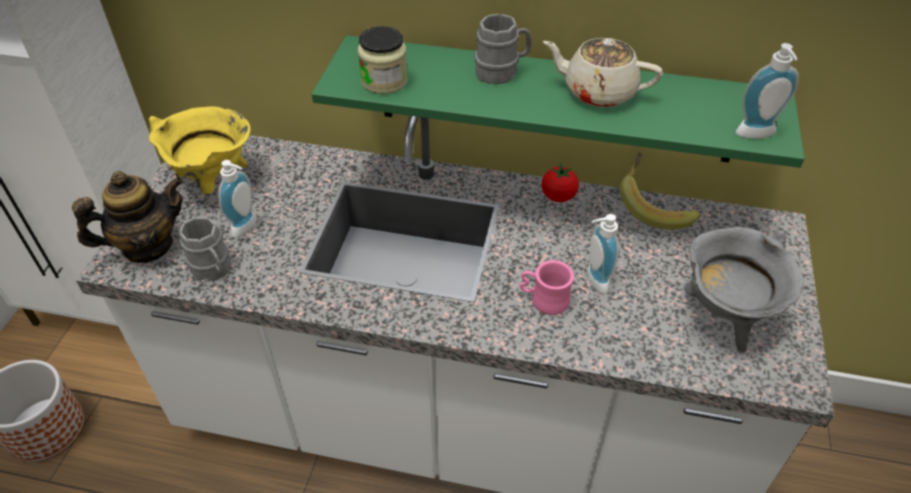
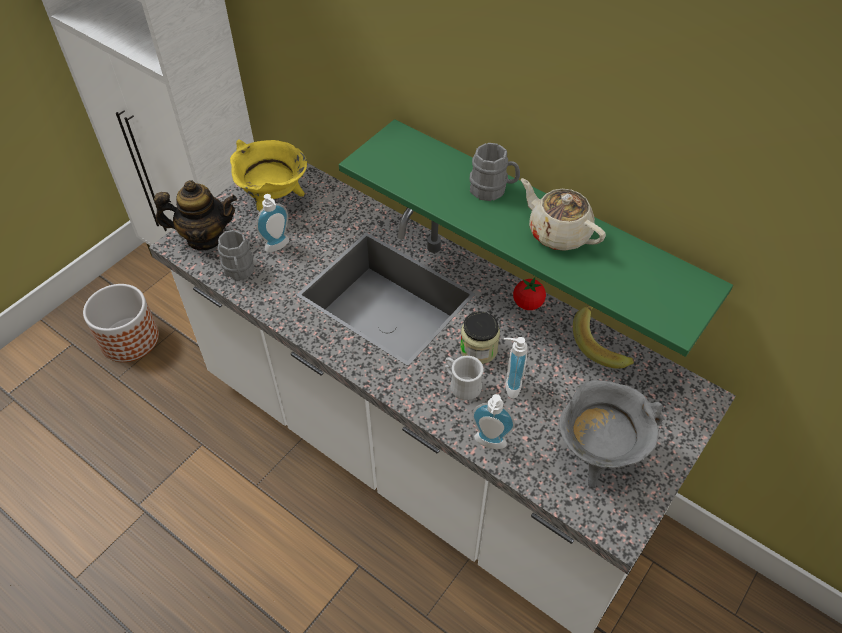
camera: 25 degrees right, 5 degrees up
jar [358,26,408,94] -> jar moved to [460,311,500,364]
pink mug [520,260,574,315] -> white mug [445,356,484,400]
soap dispenser [736,43,799,139] -> soap dispenser moved to [472,394,515,449]

